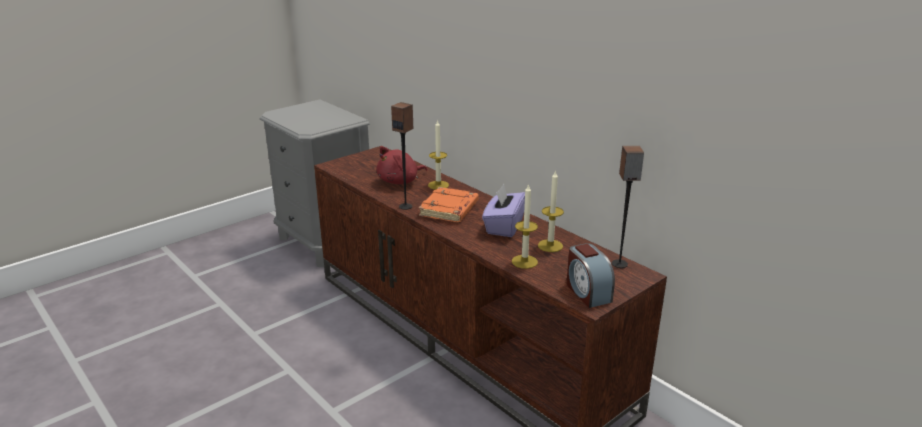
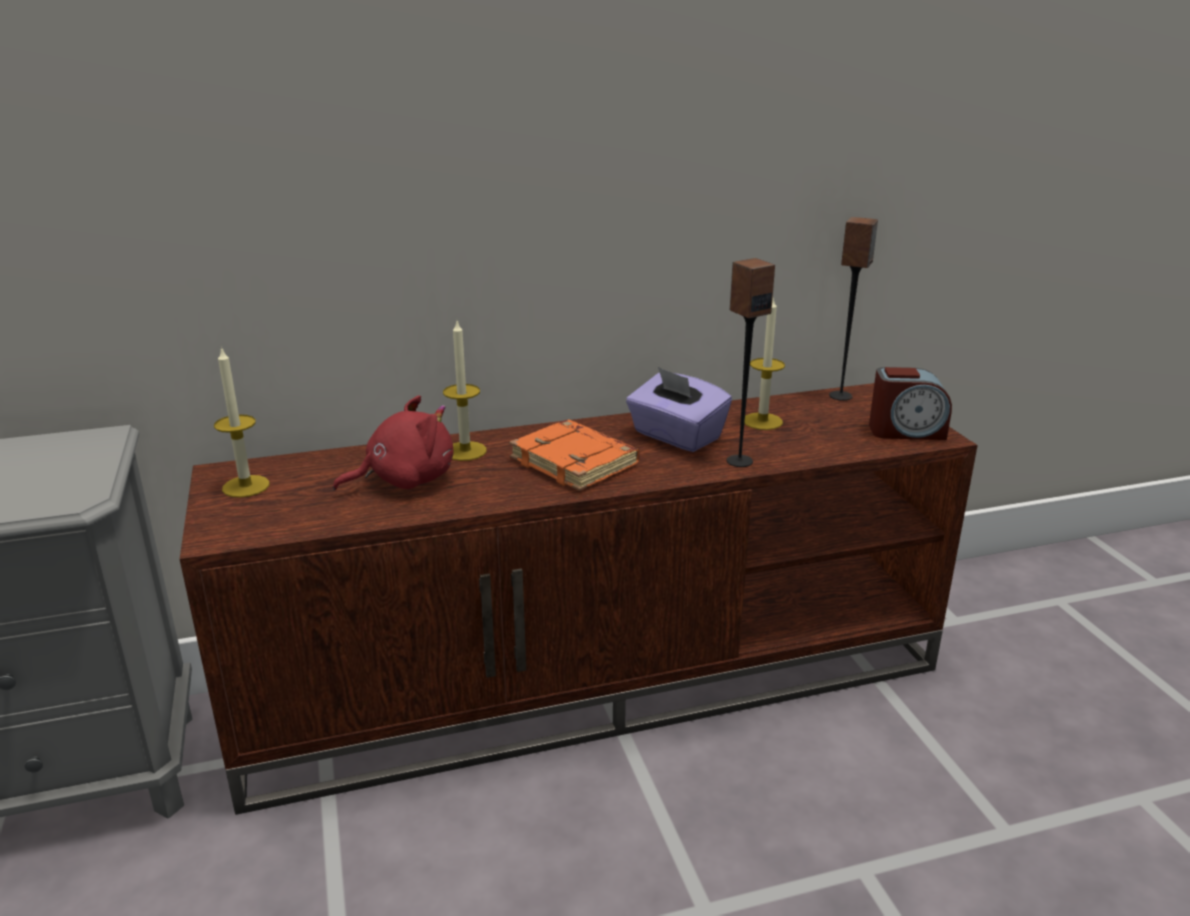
camera: 65 degrees left, 0 degrees up
red plush toy [376,146,427,184] -> red plush toy turned 105 degrees counterclockwise [333,395,454,490]
speaker [391,102,413,210] -> speaker moved to [727,258,775,467]
candle [512,184,538,269] -> candle moved to [214,346,270,498]

